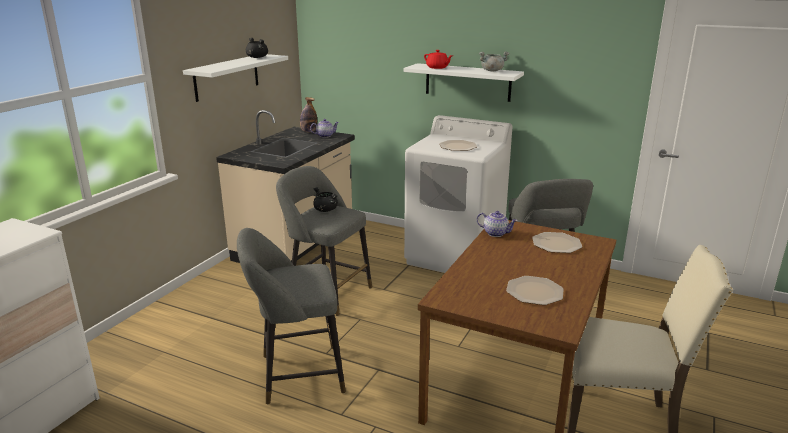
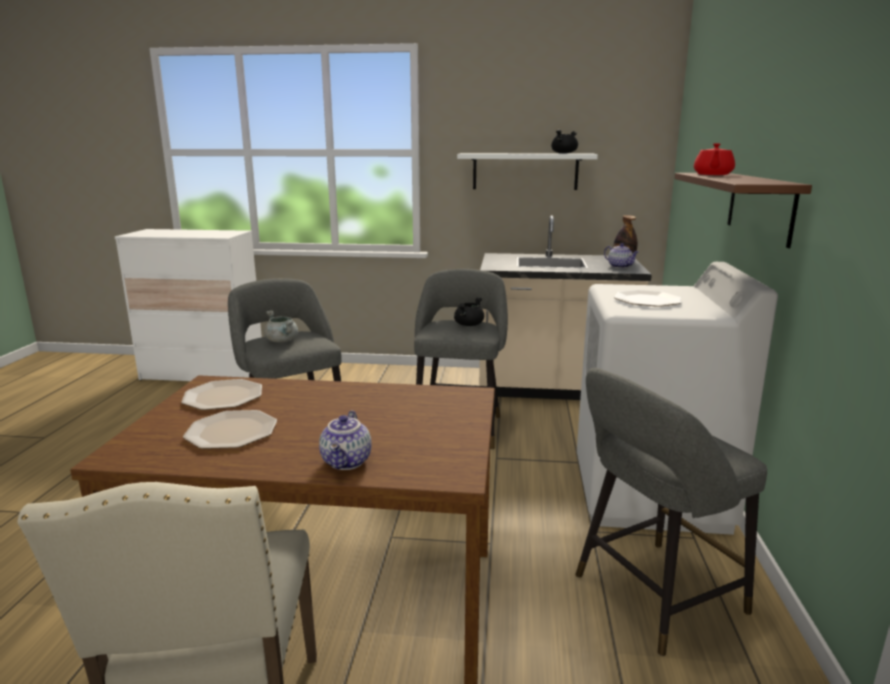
camera: 70 degrees right, 5 degrees down
white shelf [403,63,524,102] -> brown shelf [674,173,812,248]
teapot [477,211,518,237] -> teapot moved to [319,410,371,470]
grey cooking pot [479,51,510,71] -> grey cooking pot moved to [264,310,298,342]
plate [532,232,582,253] -> plate moved to [181,379,262,410]

